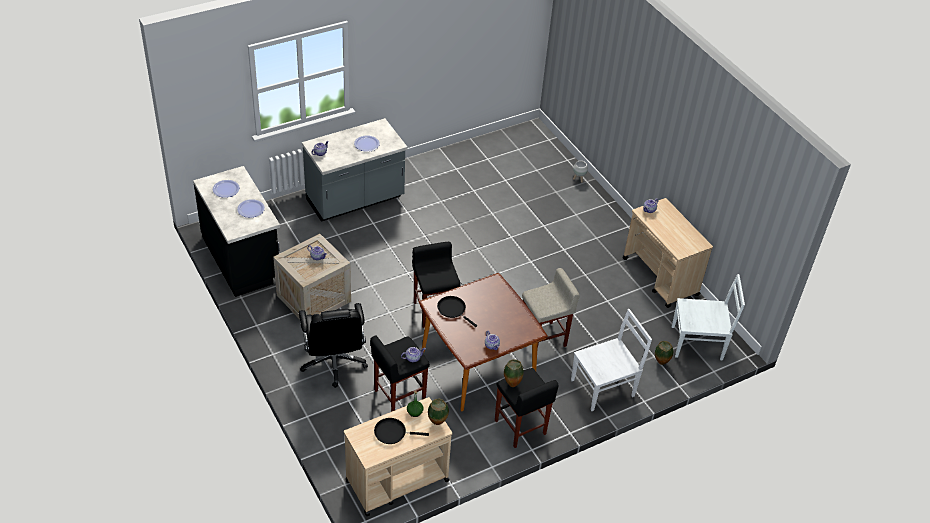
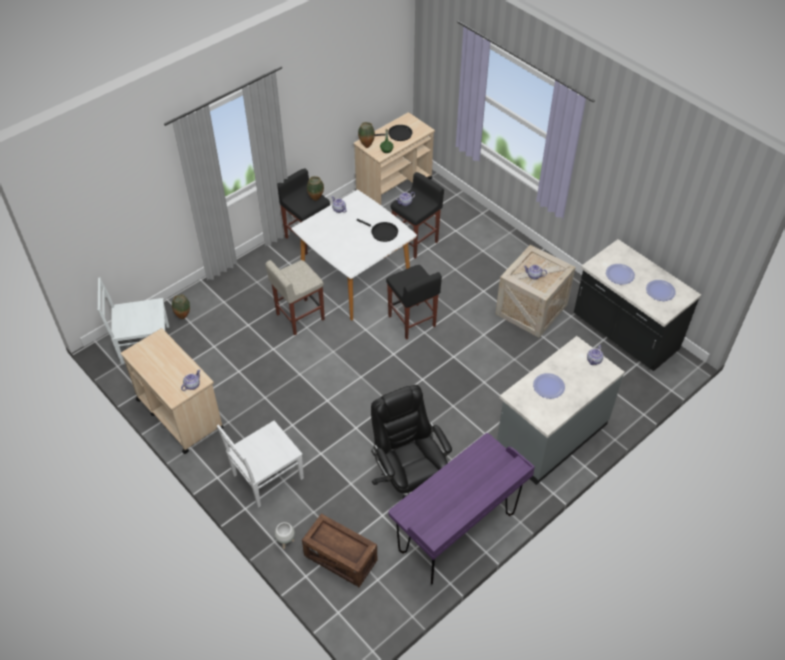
camera: 170 degrees right, 5 degrees up
black office chair [298,303,368,388] -> black office chair moved to [371,385,452,498]
brown dining table [419,273,548,411] -> white dining table [291,190,417,320]
white chair [571,309,652,411] -> white chair moved to [217,421,304,507]
none -> crate [302,514,377,587]
none -> purple desk [389,433,535,584]

